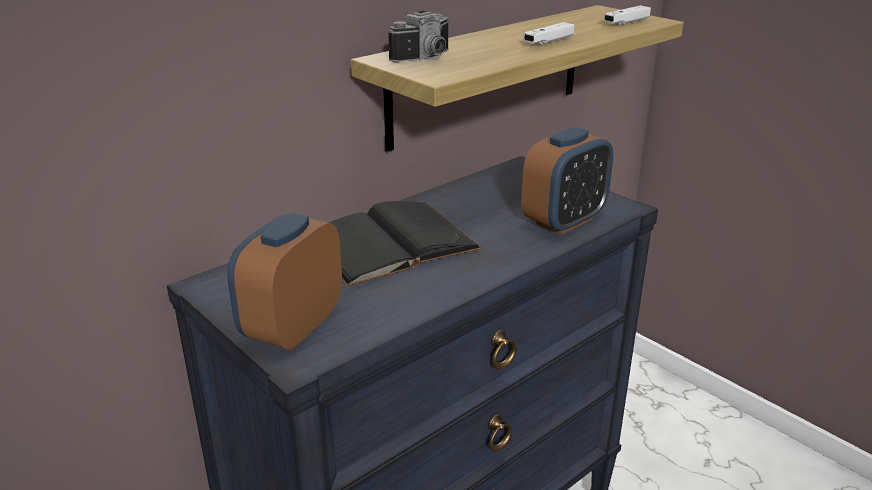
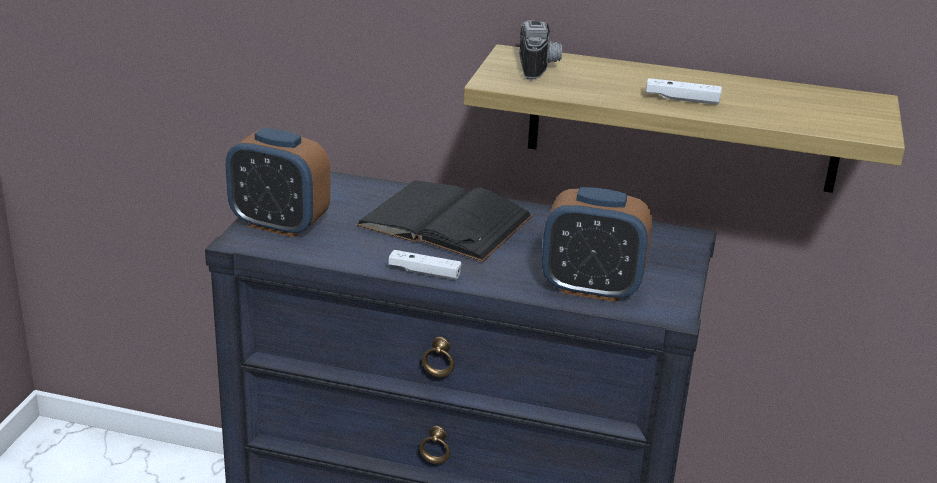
camera: 55 degrees right, 0 degrees up
alarm clock [227,213,342,351] -> alarm clock turned 150 degrees counterclockwise [226,128,330,237]
camera [388,10,449,63] -> camera turned 105 degrees counterclockwise [519,20,562,79]
white game controller [604,5,651,25] -> white game controller moved to [388,250,461,280]

